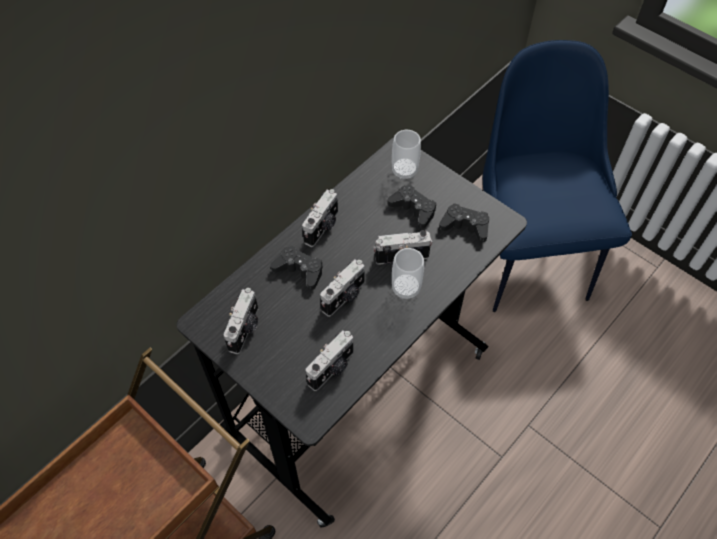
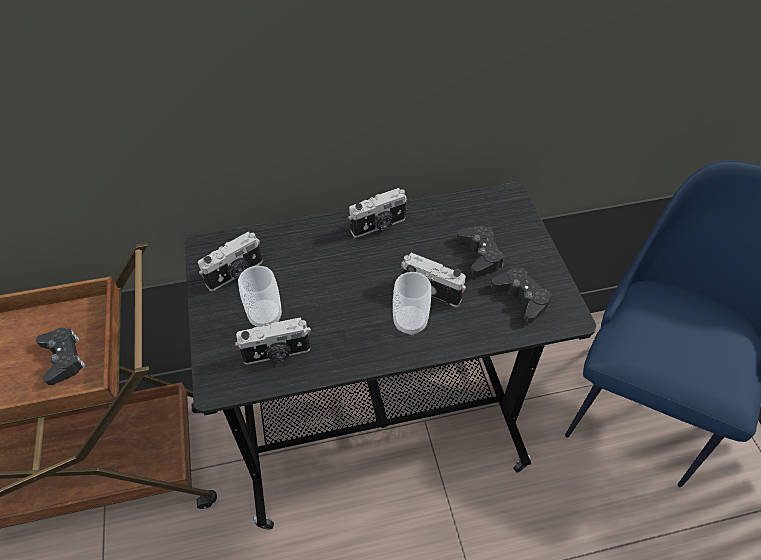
camera: 35 degrees right, 5 degrees down
black game controller [271,246,323,290] -> black game controller moved to [36,328,85,385]
camera [320,259,365,317] -> none
cup [392,130,421,180] -> cup moved to [238,266,282,327]

